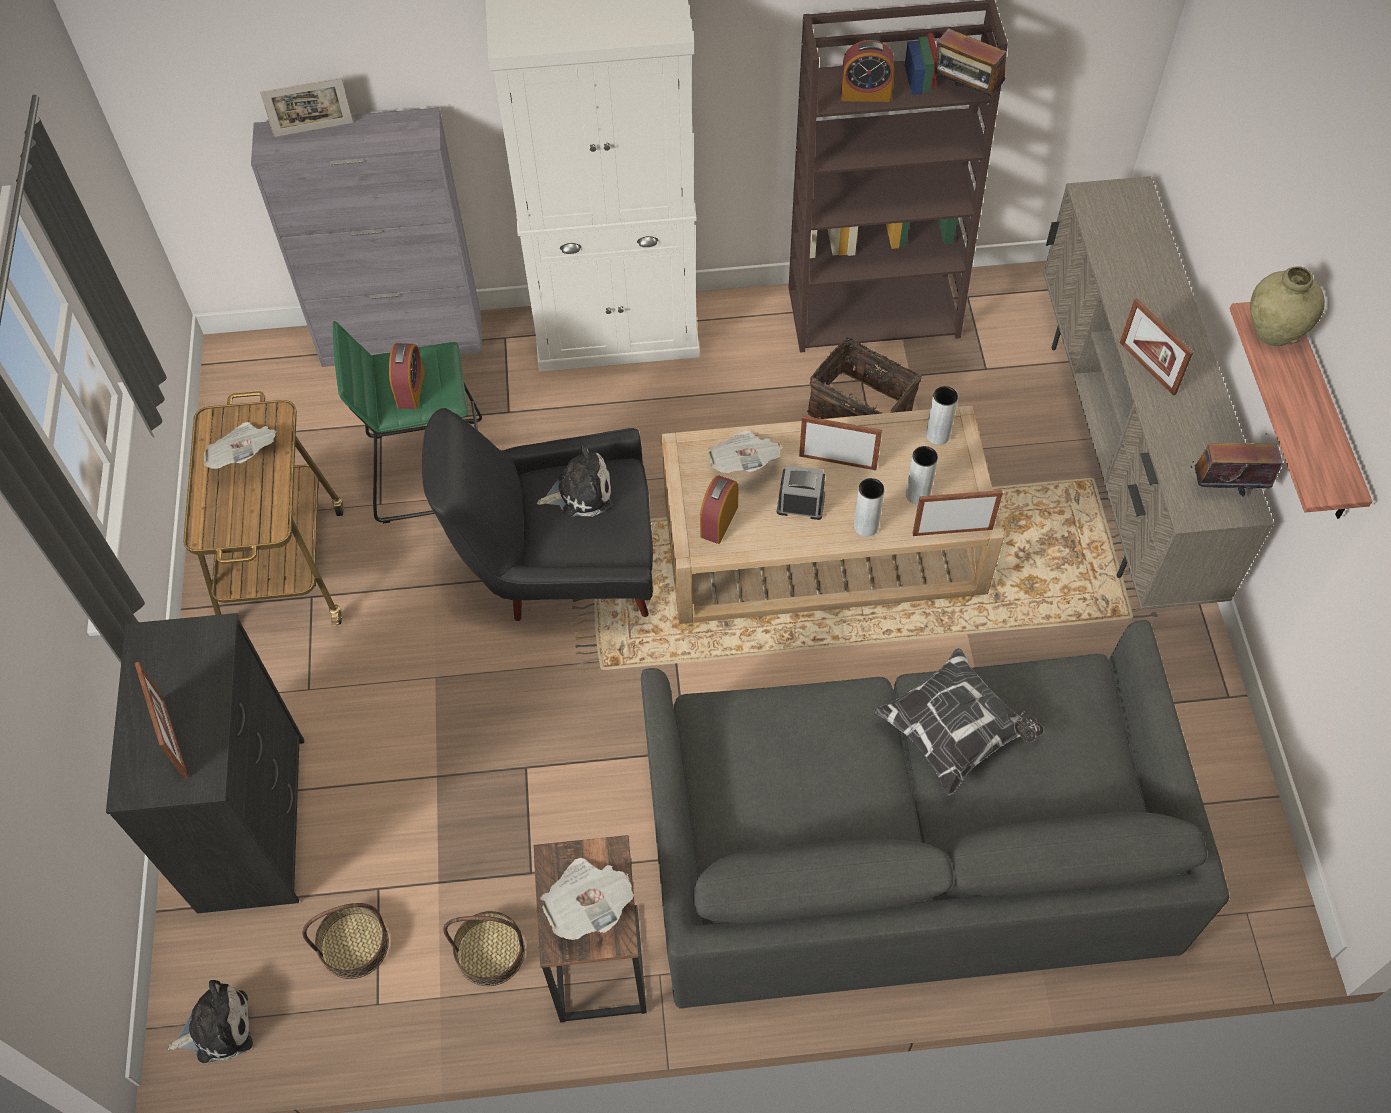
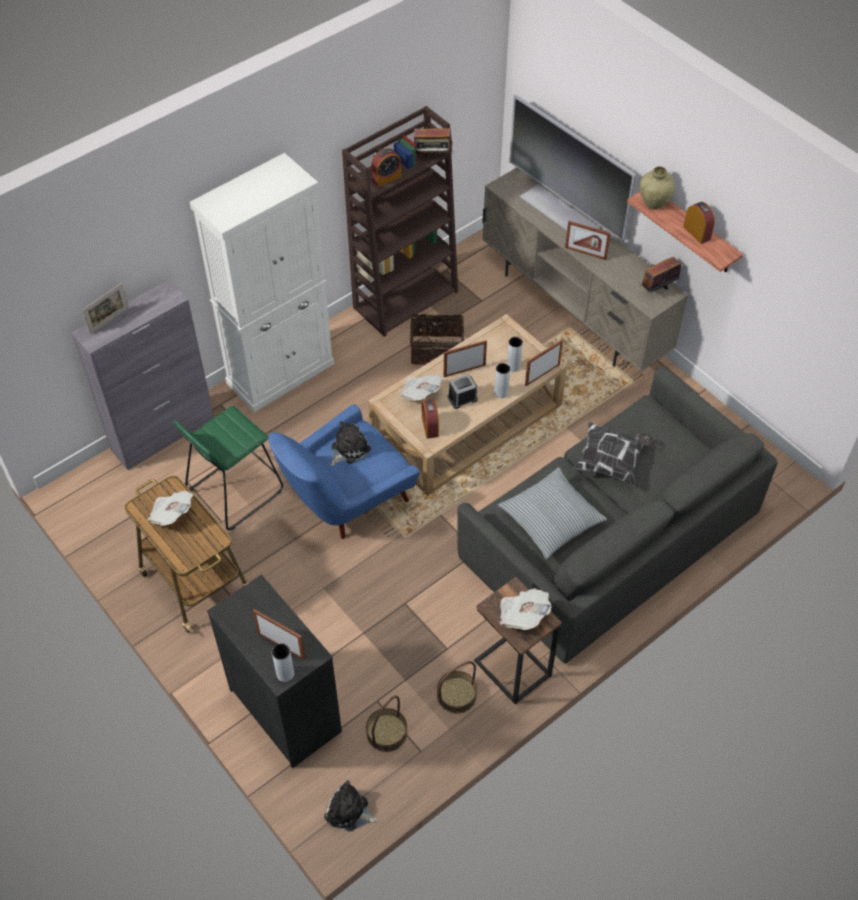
camera: 35 degrees left, 5 degrees down
plush toy [168,980,253,1063] -> plush toy turned 105 degrees counterclockwise [324,780,378,831]
alarm clock [389,343,425,409] -> alarm clock moved to [683,202,715,244]
black armchair [422,408,653,621] -> blue armchair [269,404,420,539]
grey vase [926,386,958,445] -> grey vase moved to [272,643,294,682]
none -> pillow [498,467,607,559]
none -> television [509,95,636,242]

